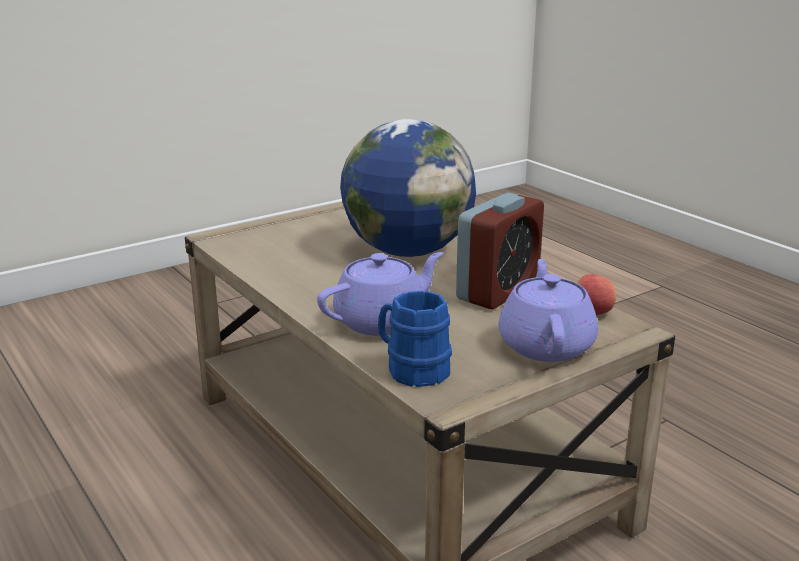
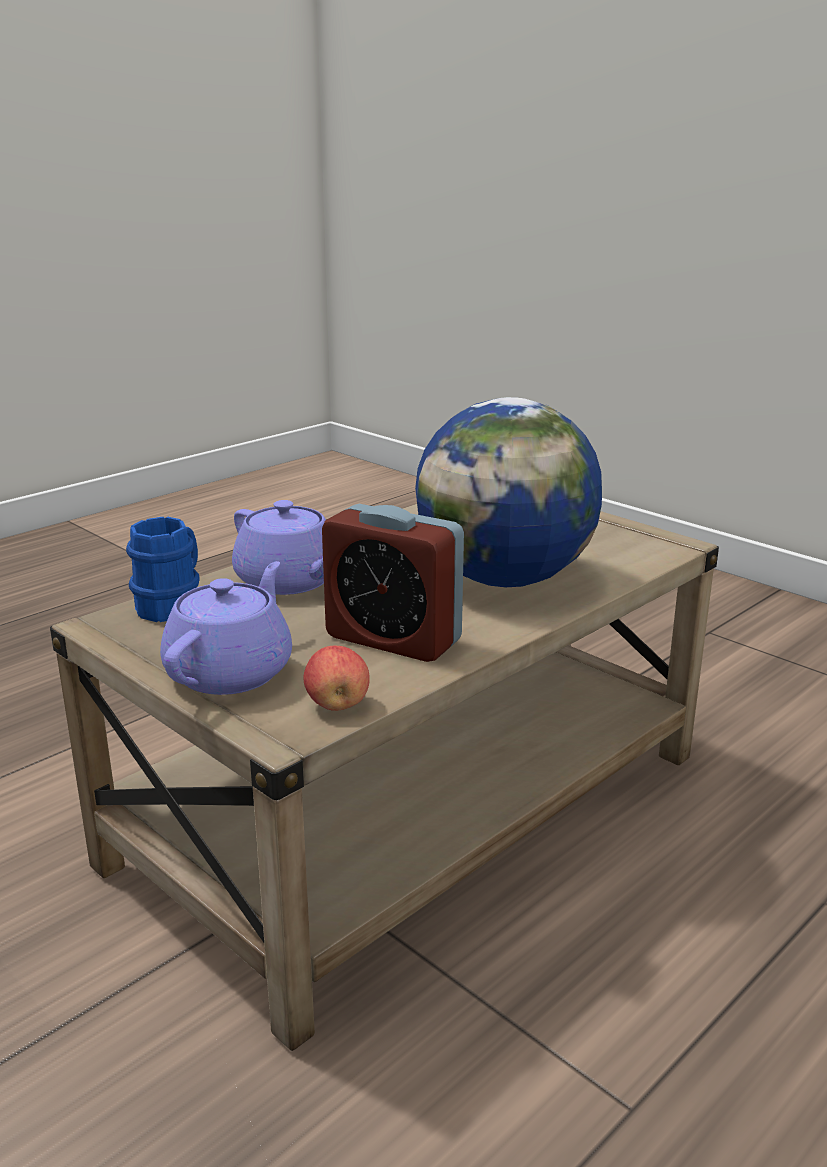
camera: 80 degrees right, 0 degrees up
purple teapot [499,259,598,362] -> purple teapot turned 60 degrees counterclockwise [160,561,292,695]

